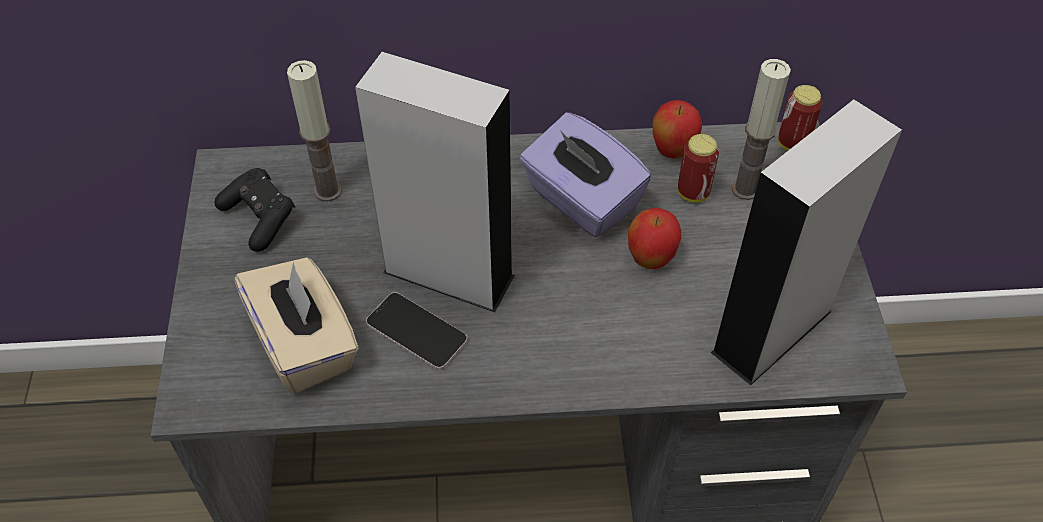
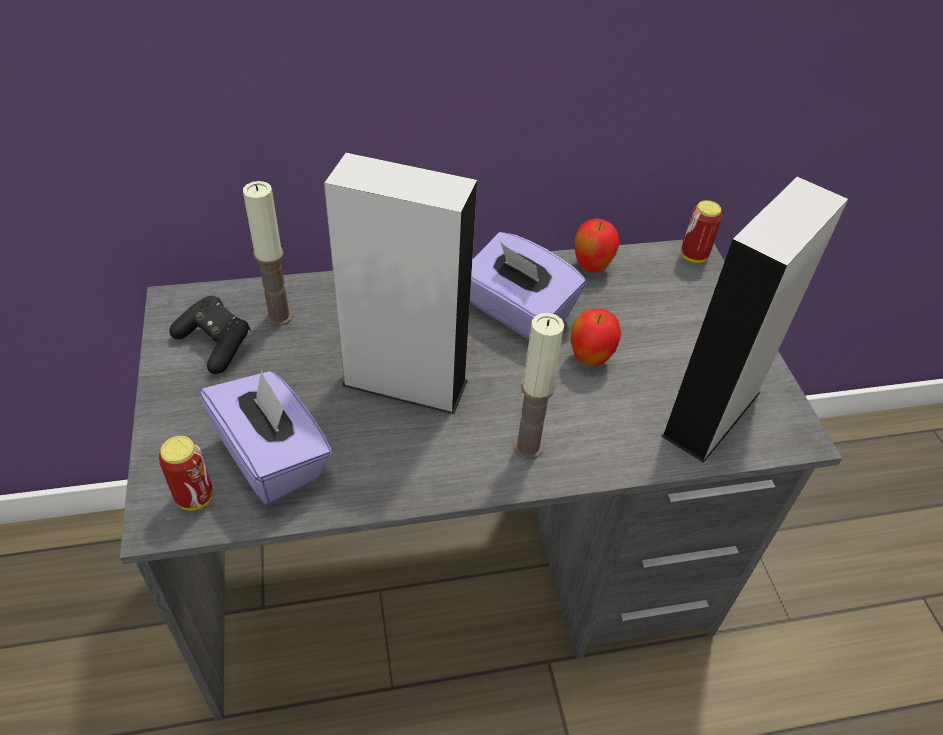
camera: 10 degrees left, 5 degrees down
beige tissue box [234,258,359,394] -> purple tissue box [200,370,332,504]
phone [366,292,468,369] -> none
can [678,134,719,203] -> can moved to [159,436,213,511]
candle [732,59,791,200] -> candle moved to [513,313,564,459]

